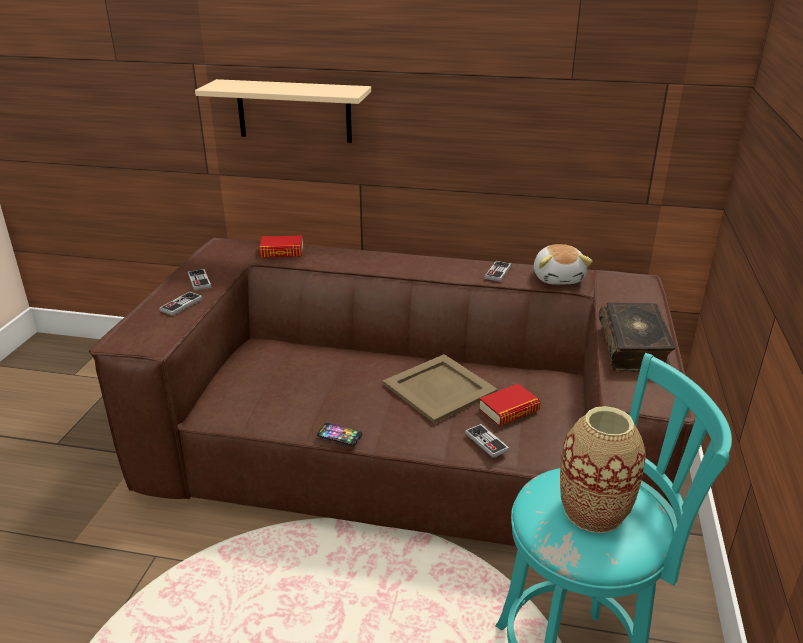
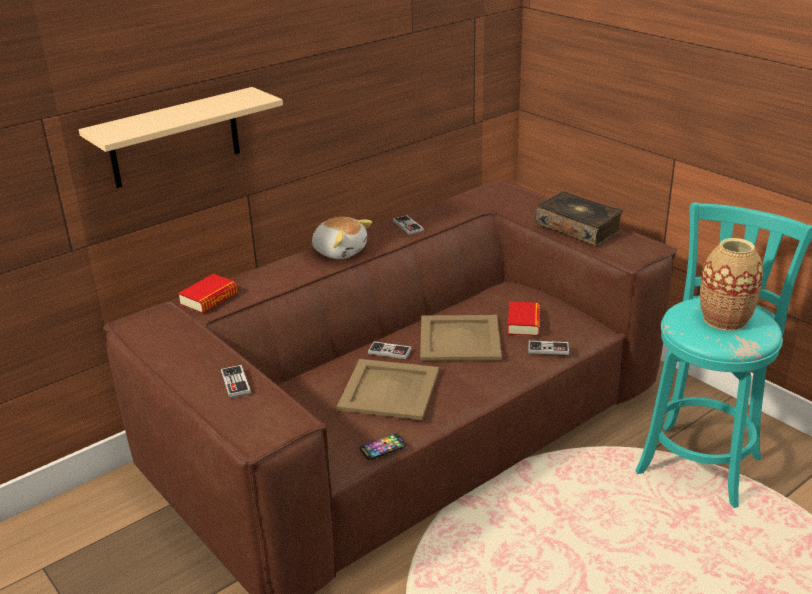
camera: 50 degrees left, 0 degrees up
game controller [188,269,211,291] -> game controller moved to [368,341,412,359]
phone [317,423,362,446] -> phone moved to [359,433,406,460]
plush toy [534,244,592,285] -> plush toy moved to [312,217,372,259]
none -> beige tray [337,359,439,420]

